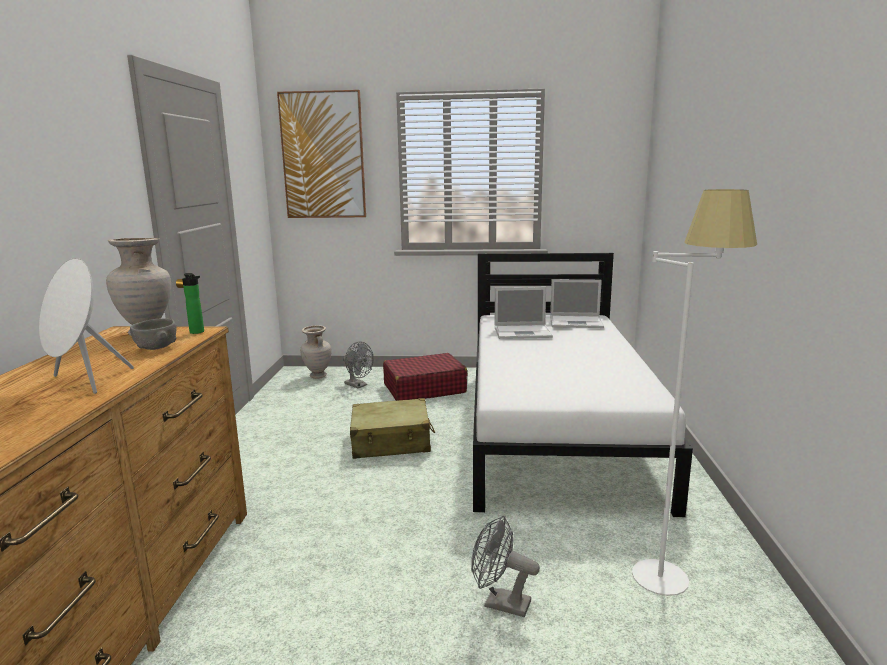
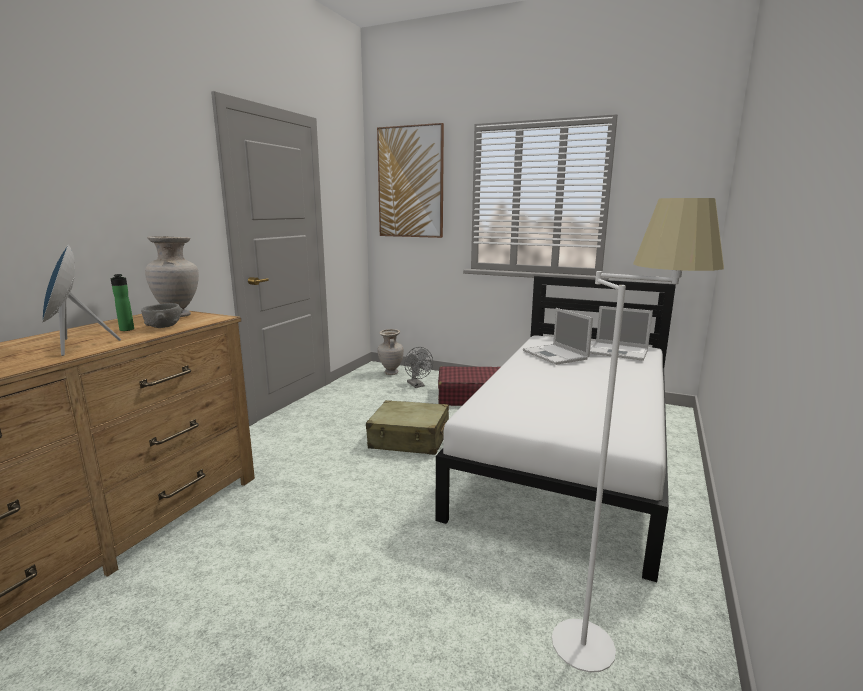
camera: 20 degrees right, 0 degrees up
white speaker [39,258,134,394] -> blue speaker [42,244,121,356]
bottle [182,273,204,334] -> bottle moved to [111,274,134,331]
grey fan [471,516,540,617] -> none
laptop [495,287,553,339] -> laptop turned 45 degrees clockwise [523,308,593,365]

